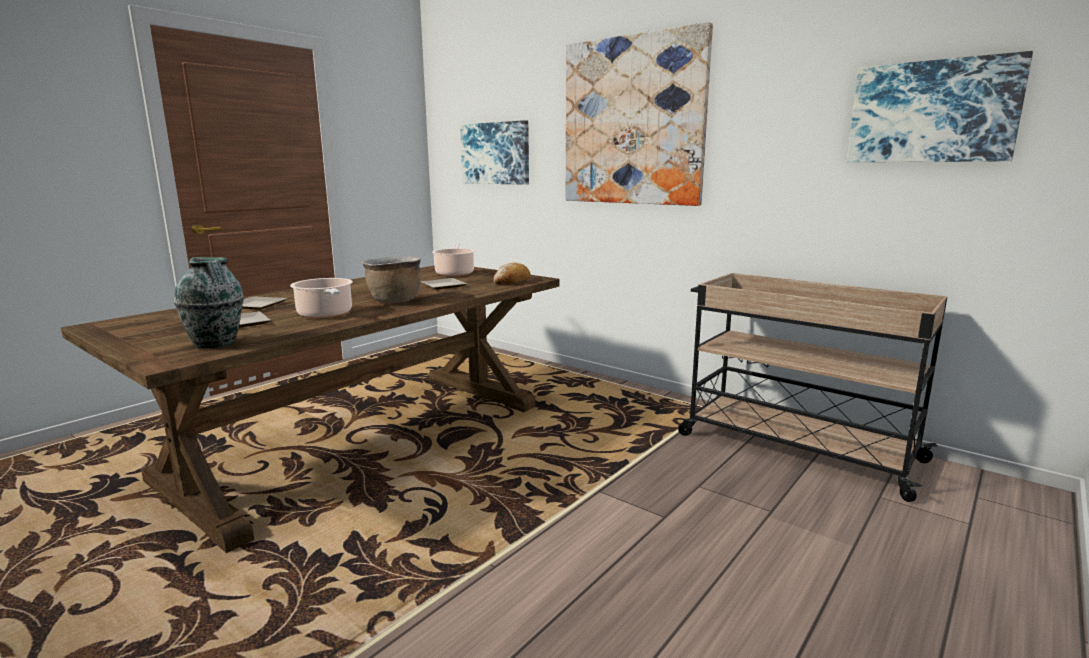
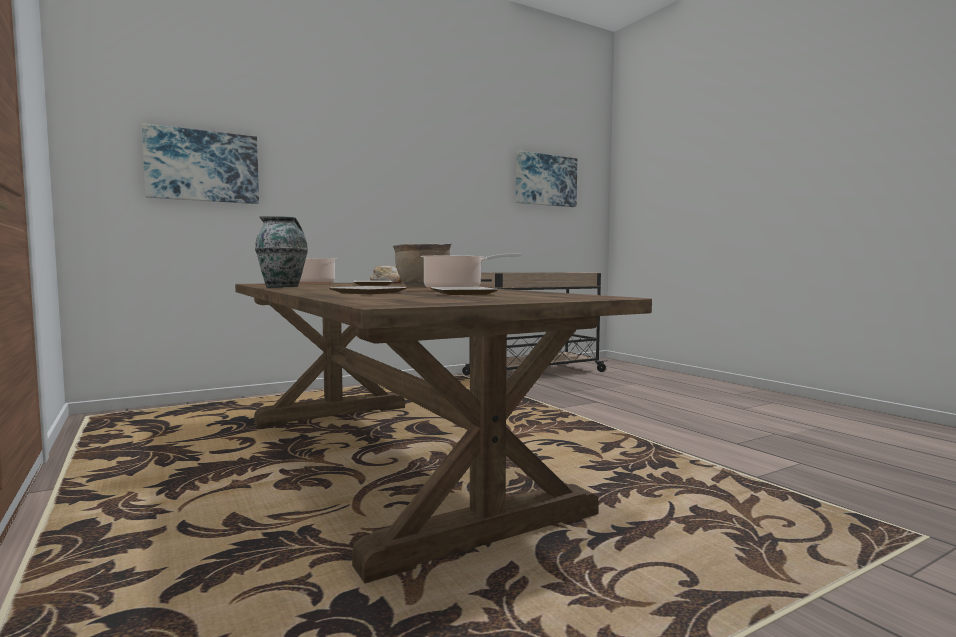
camera: 70 degrees left, 10 degrees down
vase [174,257,244,348] -> vase moved to [255,216,308,288]
picture [566,22,713,206] -> none

